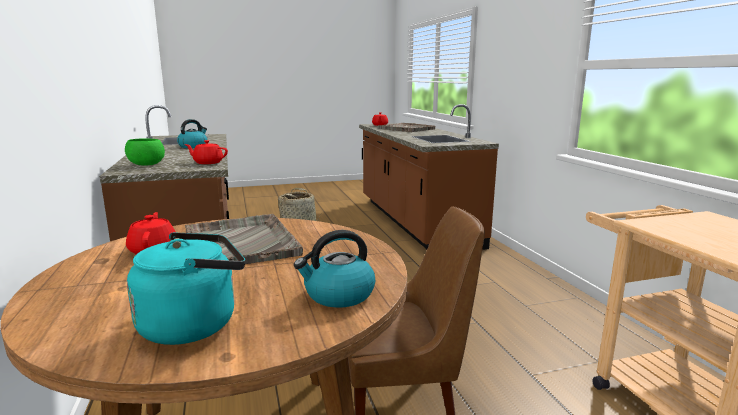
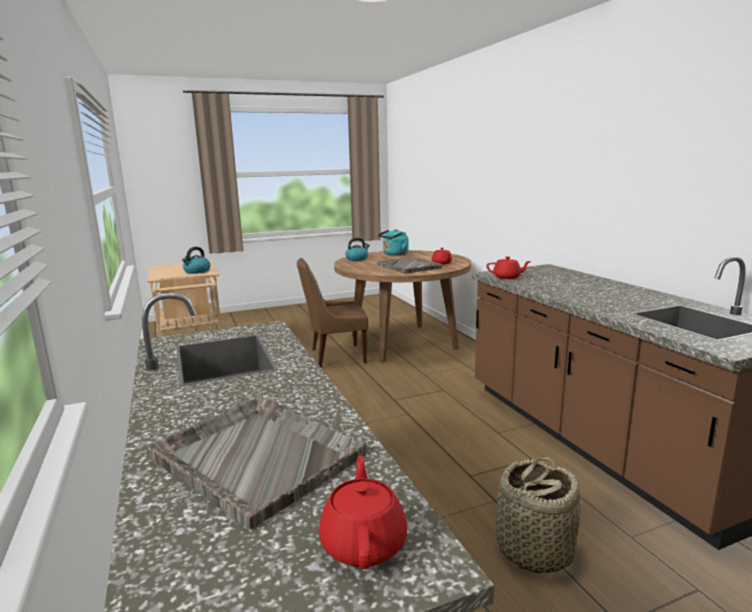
camera: 175 degrees right, 0 degrees up
green bowl [125,138,165,166] -> none
kettle [177,119,207,148] -> kettle moved to [182,247,211,274]

